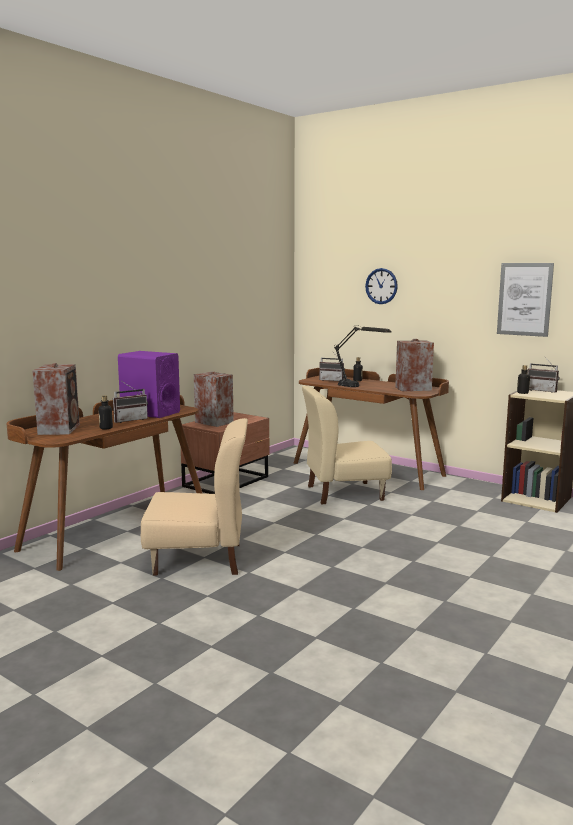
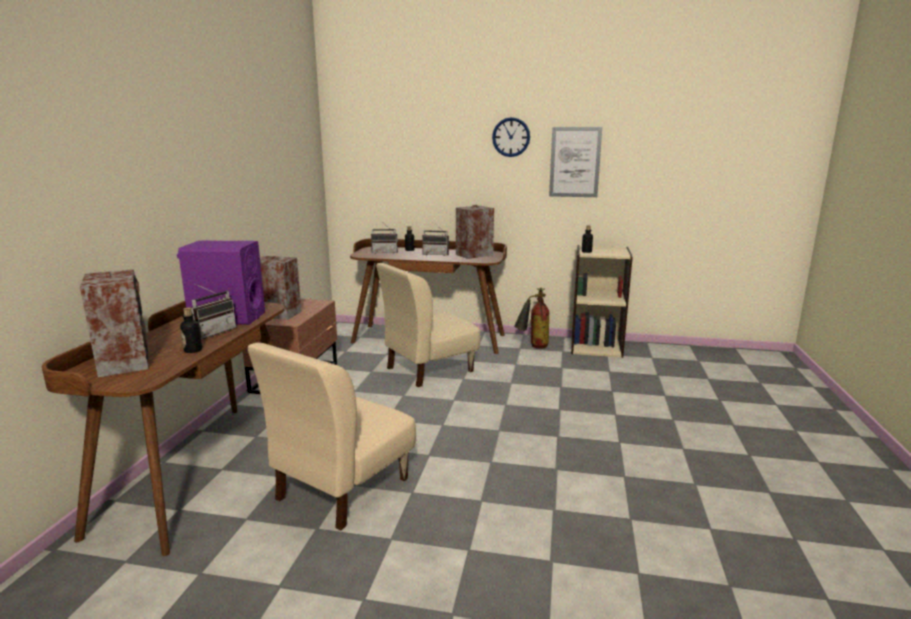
camera: 25 degrees left, 5 degrees up
beige chair [141,418,248,576] -> beige chair turned 150 degrees clockwise [248,343,416,530]
black table lamp [334,325,391,387] -> none
wall clock [365,268,398,304] -> wall clock moved to [492,117,530,157]
radio [528,357,559,393] -> radio moved to [422,223,450,256]
none -> fire extinguisher [514,288,549,349]

